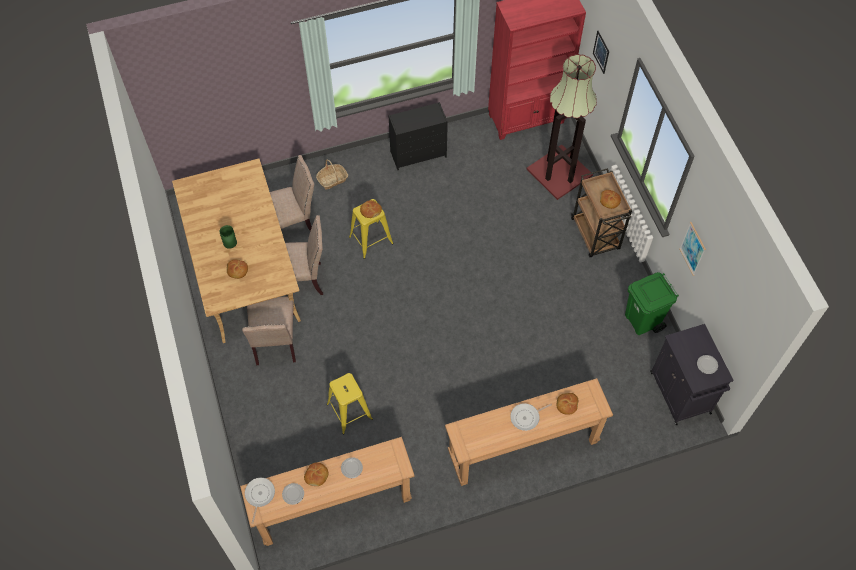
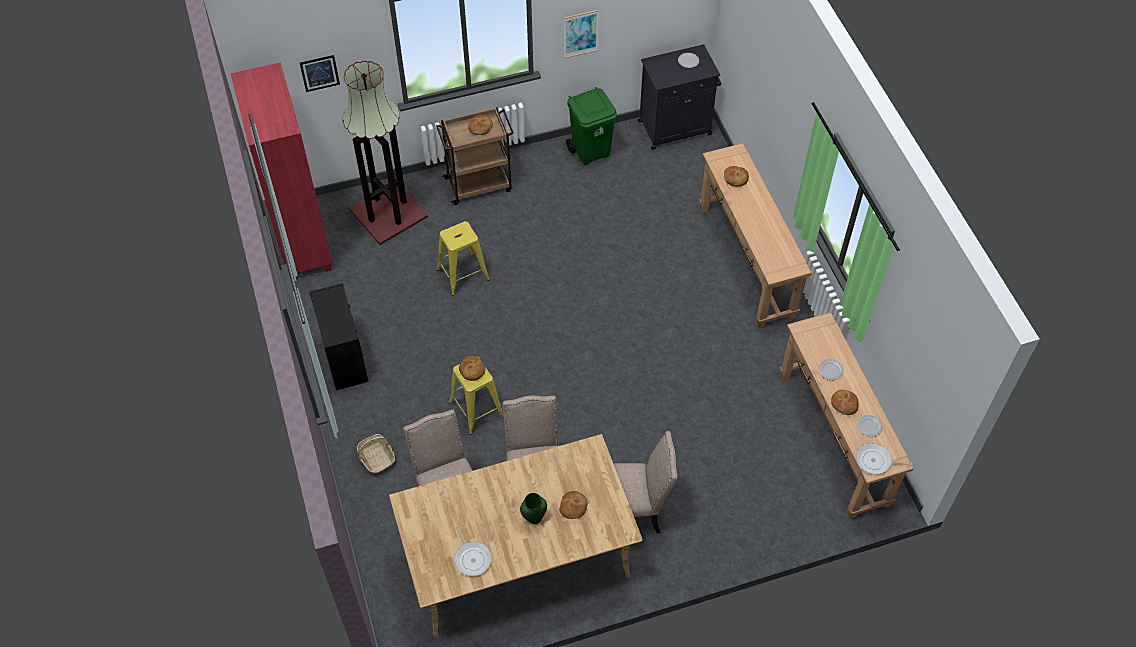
camera: 90 degrees left, 5 degrees down
yellow stool [327,373,373,434] -> yellow stool moved to [437,221,490,296]
frying pan [510,403,552,431] -> frying pan moved to [455,527,492,576]

